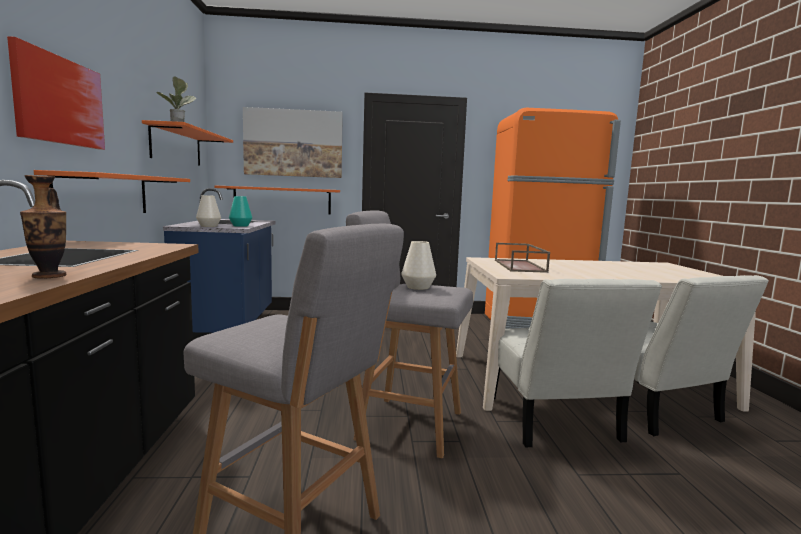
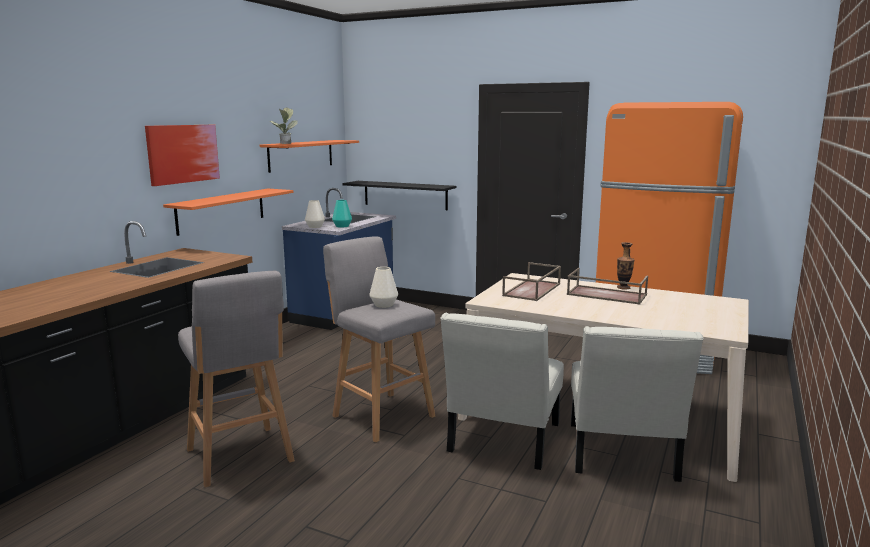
camera: 30 degrees right, 5 degrees up
vase [20,175,67,279] -> vase moved to [617,242,634,290]
orange shelf [214,186,340,215] -> black shelf [343,181,456,210]
picture [243,107,343,178] -> none
none -> brown tray [567,268,648,304]

